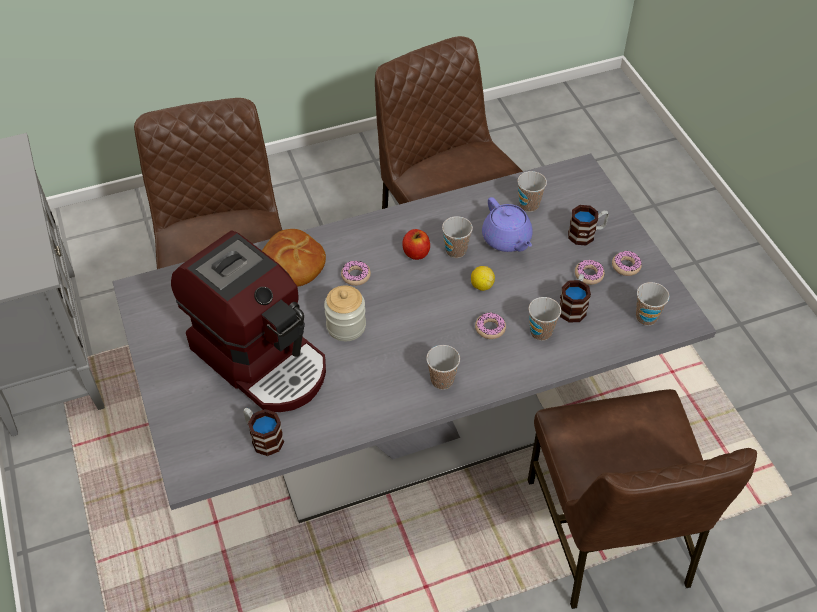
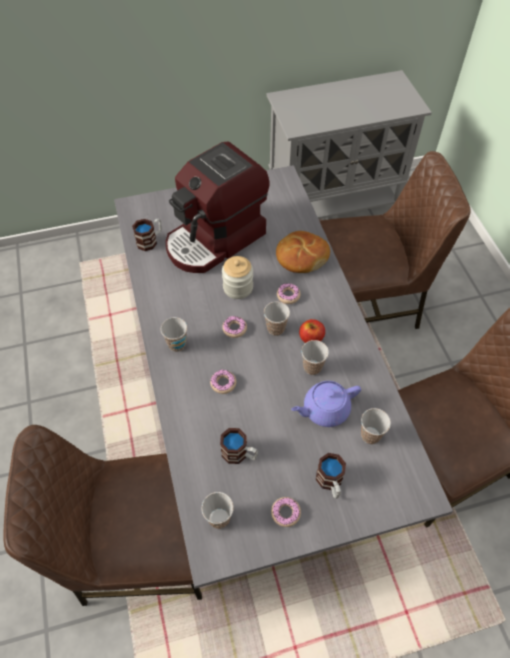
camera: 95 degrees right, 5 degrees up
lemon [471,266,495,291] -> none
cup [529,297,561,341] -> cup moved to [264,302,290,336]
donut [575,260,605,285] -> donut moved to [222,316,247,338]

